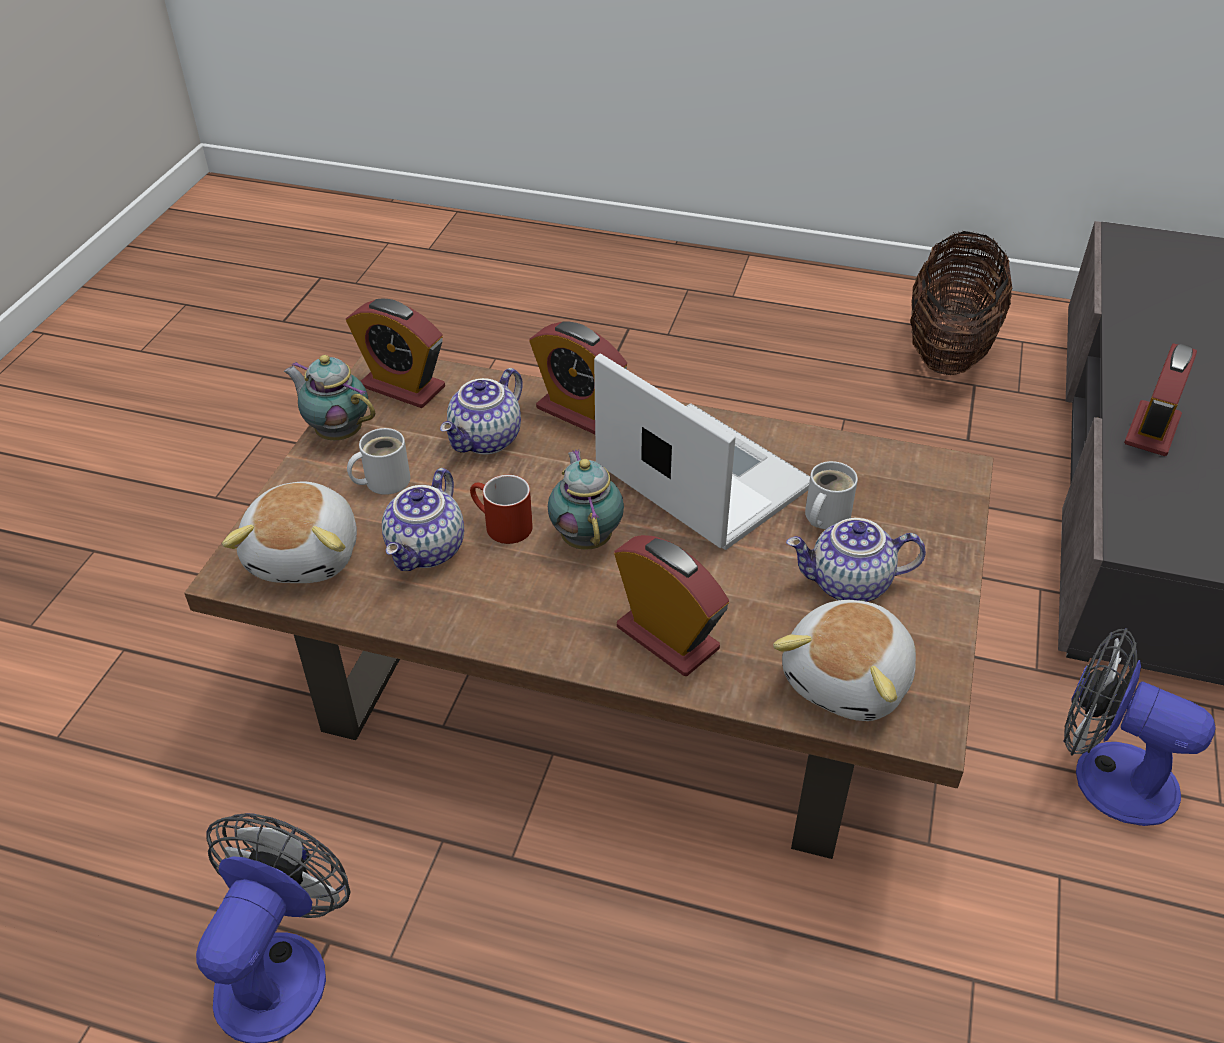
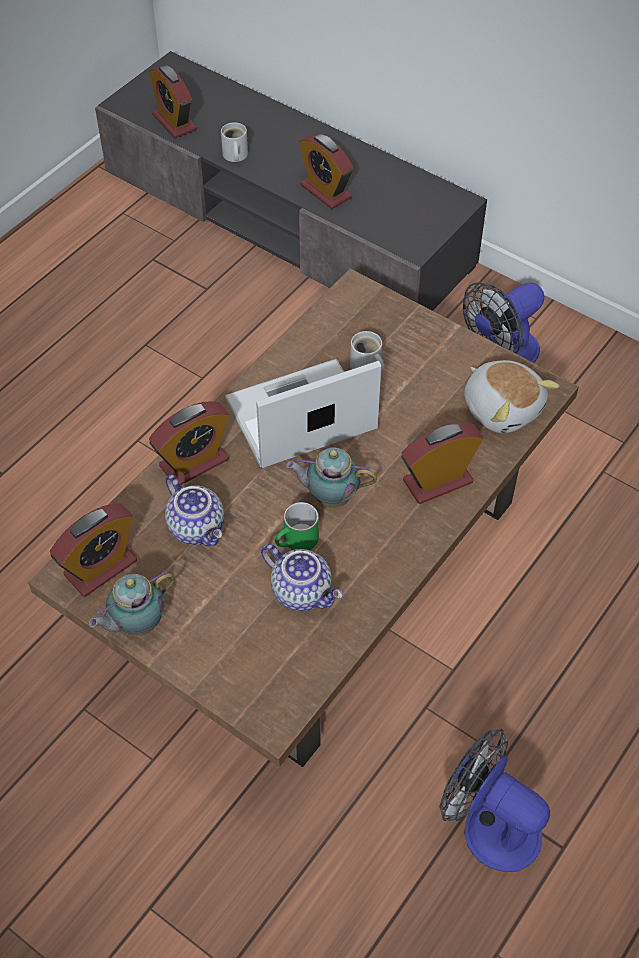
camera: 70 degrees left, 10 degrees up
plush toy [222,481,357,583] -> none
white mug [347,428,410,495] -> white mug moved to [221,122,248,162]
red mug [470,475,533,544] -> green mug [275,502,319,550]
teapot [786,518,926,602] -> none
basket [911,231,1012,375] -> none
none -> alarm clock [149,65,197,139]

